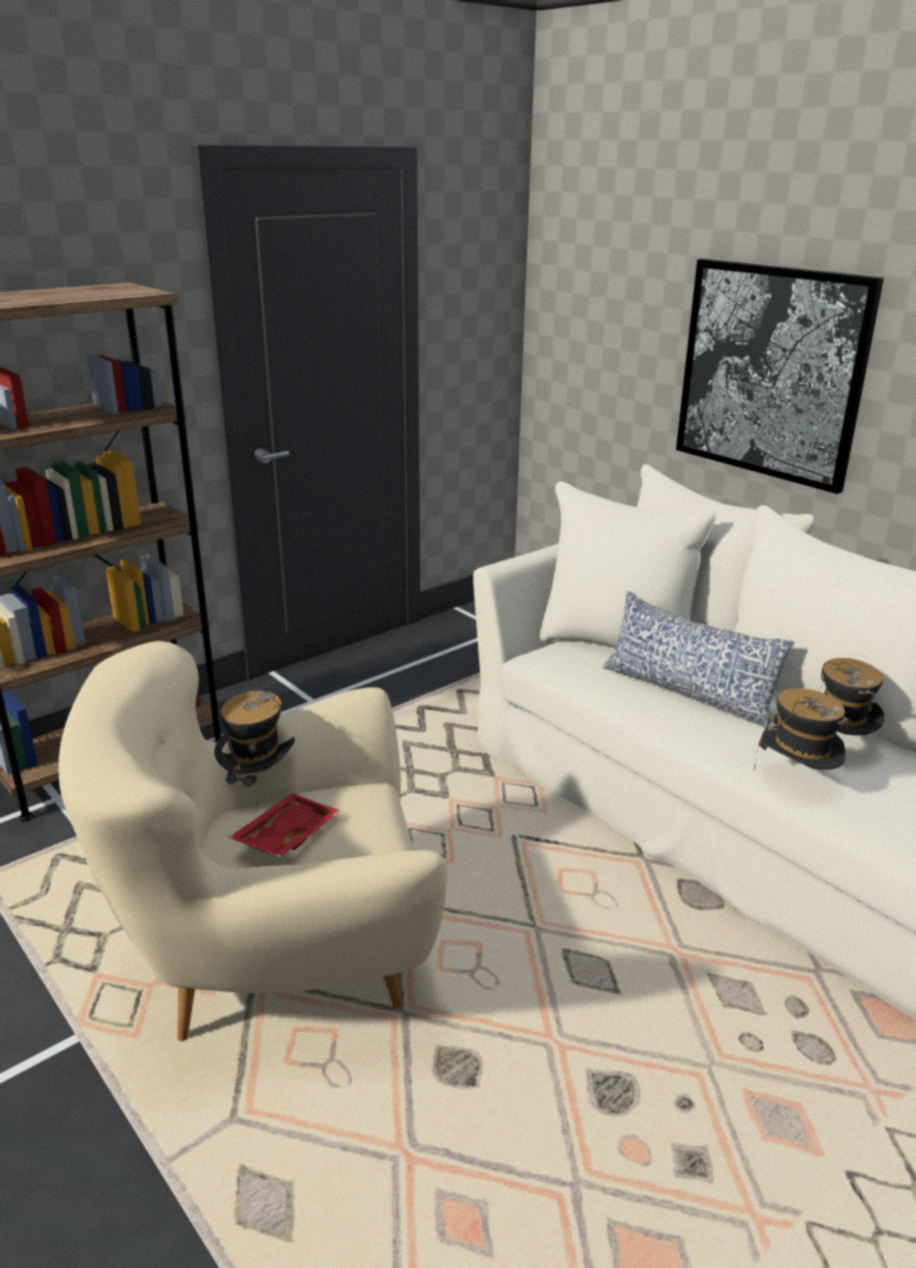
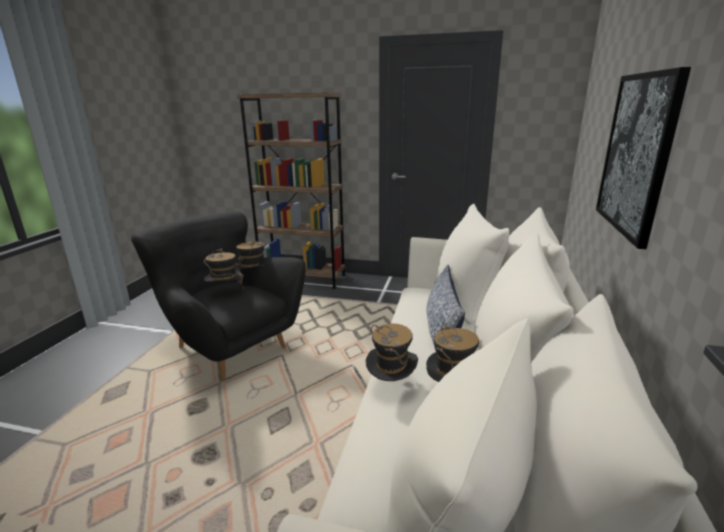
camera: 55 degrees right, 5 degrees down
beige armchair [59,641,447,1041] -> black armchair [131,211,306,381]
red tray [229,793,340,857] -> hat [204,248,244,289]

